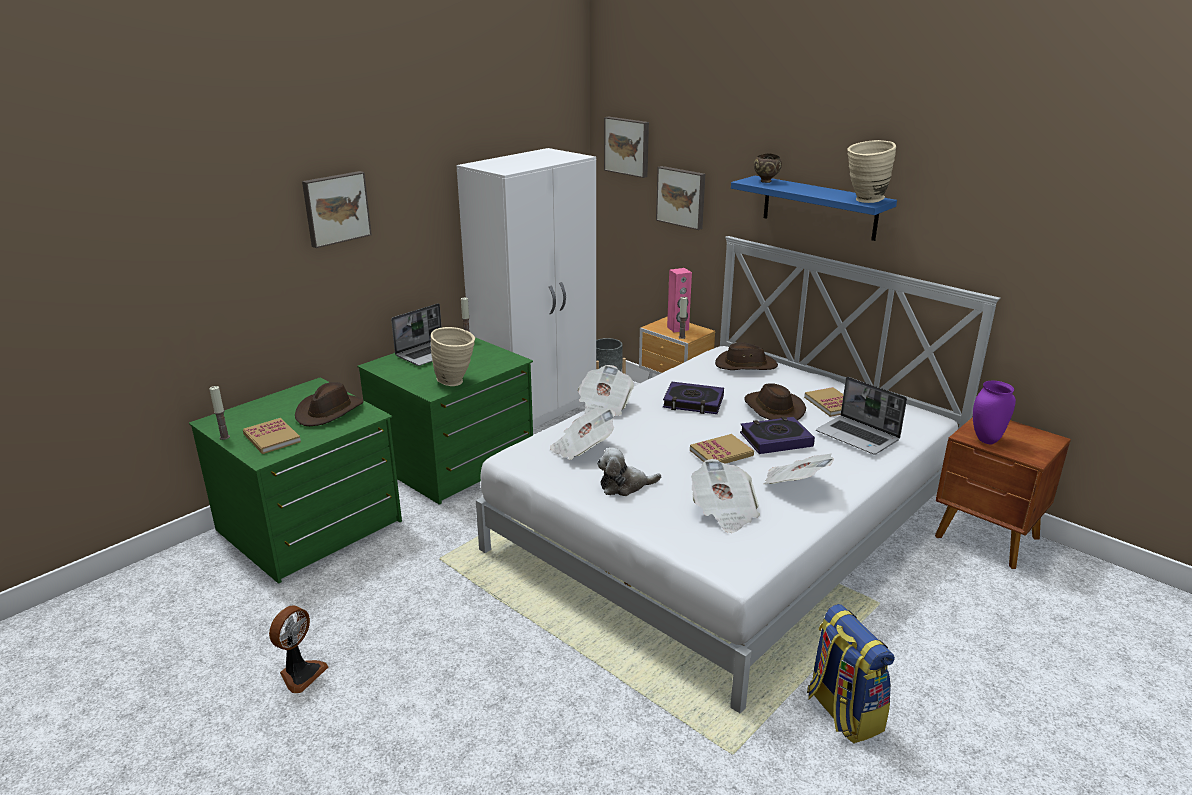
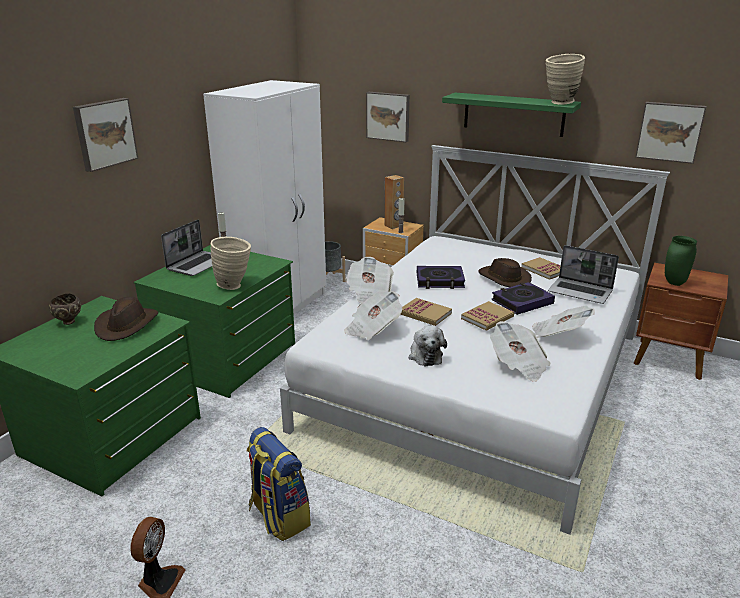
camera: 15 degrees left, 0 degrees up
candle [209,386,230,440] -> none
book [243,418,301,454] -> book moved to [400,298,452,326]
plush toy [597,447,661,496] -> plush toy turned 75 degrees counterclockwise [409,326,447,366]
picture [604,117,649,178] -> picture moved to [635,102,707,164]
pink speaker [667,268,692,333] -> brown speaker [384,175,404,229]
brown hat [715,342,778,370] -> none
blue shelf [731,176,897,241] -> green shelf [442,93,581,137]
brown bowl [754,154,782,183] -> brown bowl moved to [49,294,81,325]
backpack [807,604,895,744] -> backpack moved to [247,427,311,541]
purple vase [973,381,1016,444] -> green vase [665,236,697,286]

